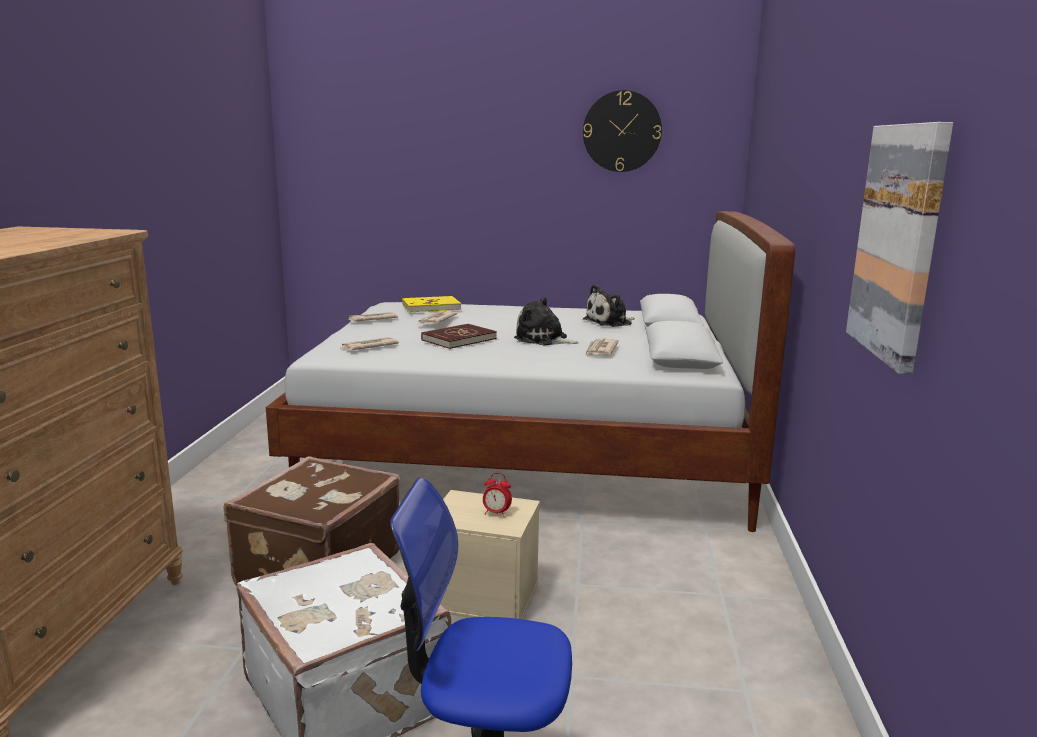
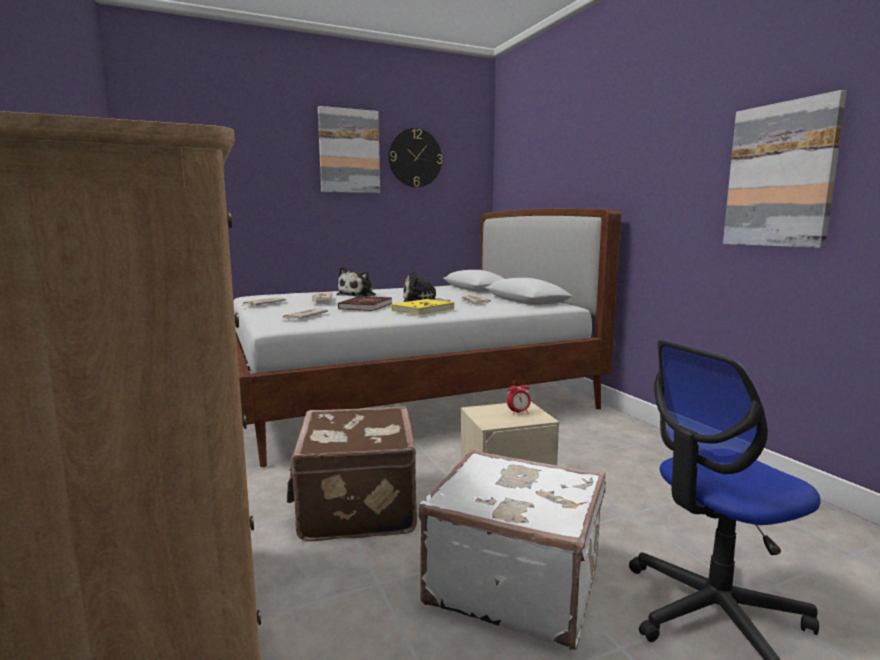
camera: 30 degrees left, 5 degrees down
yellow book [402,296,461,312] -> yellow book moved to [391,299,455,315]
plush toy [583,285,635,327] -> plush toy moved to [336,267,376,297]
none -> picture [318,106,380,193]

